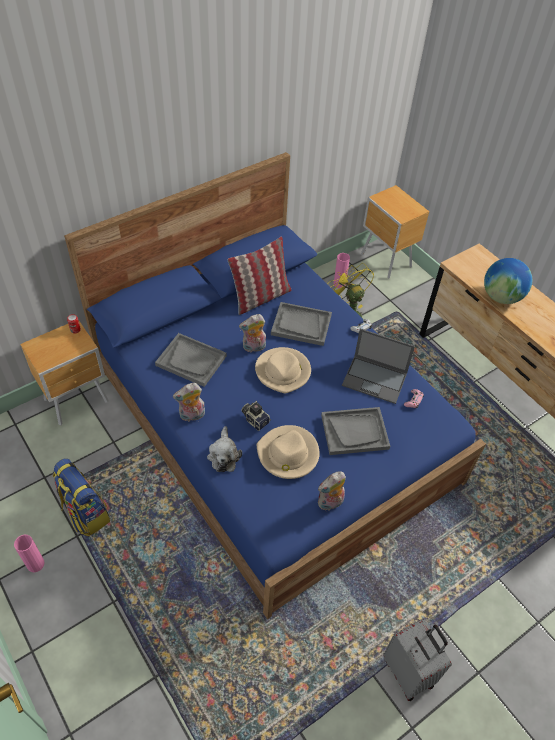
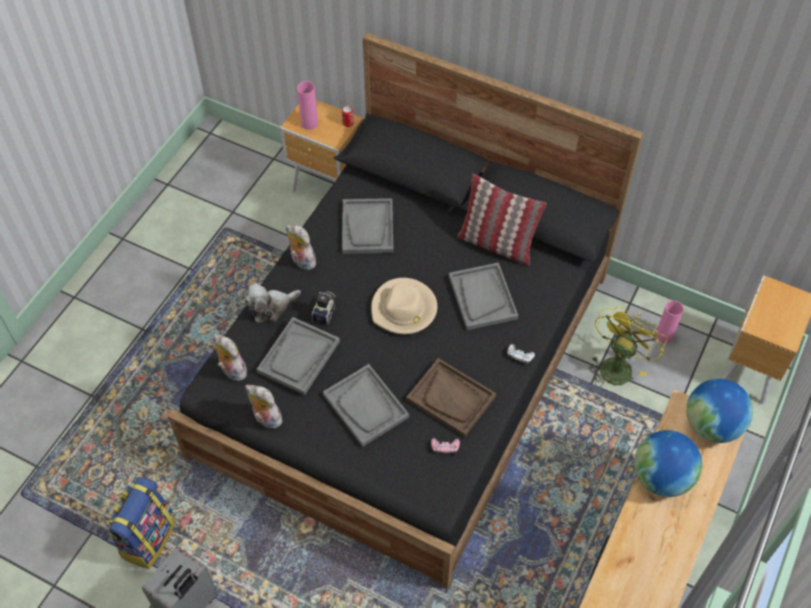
camera: 65 degrees right, 5 degrees up
pink vase [14,535,45,572] -> pink vase moved to [297,81,318,130]
backpack [53,458,110,536] -> backpack moved to [108,477,176,569]
blue bed [64,152,486,619] -> black bed [168,33,643,589]
plush toy [239,314,266,353] -> plush toy moved to [214,334,247,381]
beige hat [257,425,320,479] -> grey tray [257,317,340,395]
laptop [342,328,415,404] -> brown tray [406,358,496,437]
none -> globe [686,379,753,443]

